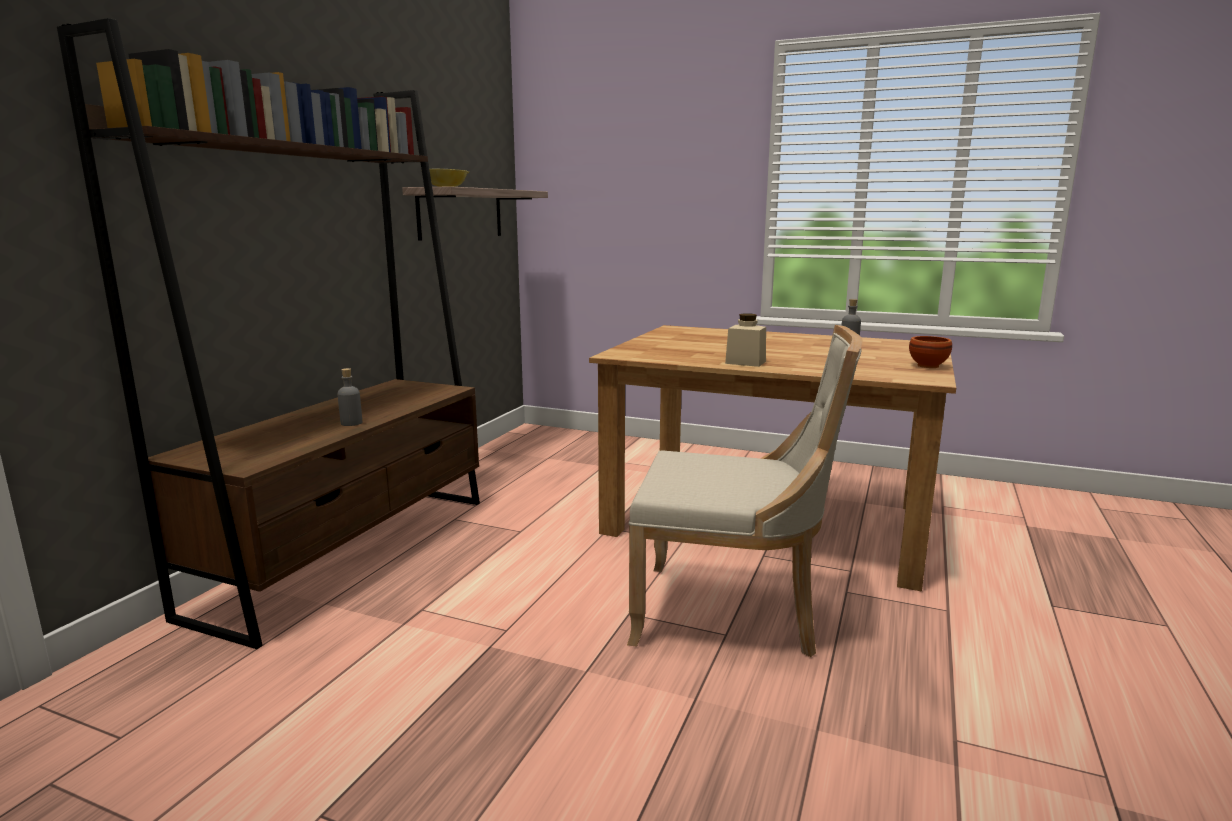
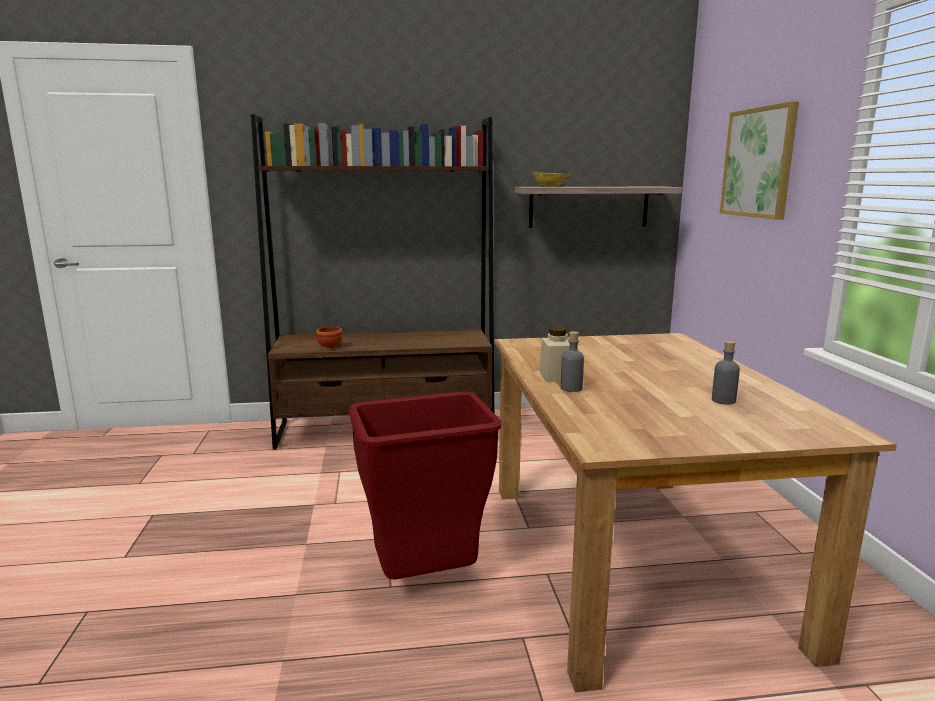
camera: 60 degrees right, 0 degrees up
grey bottle [337,368,362,426] -> grey bottle moved to [561,332,584,392]
beige chair [627,325,863,657] -> red trash can [349,392,502,582]
brown bowl [909,336,952,368] -> brown bowl moved to [316,327,343,349]
none -> picture [720,101,799,219]

